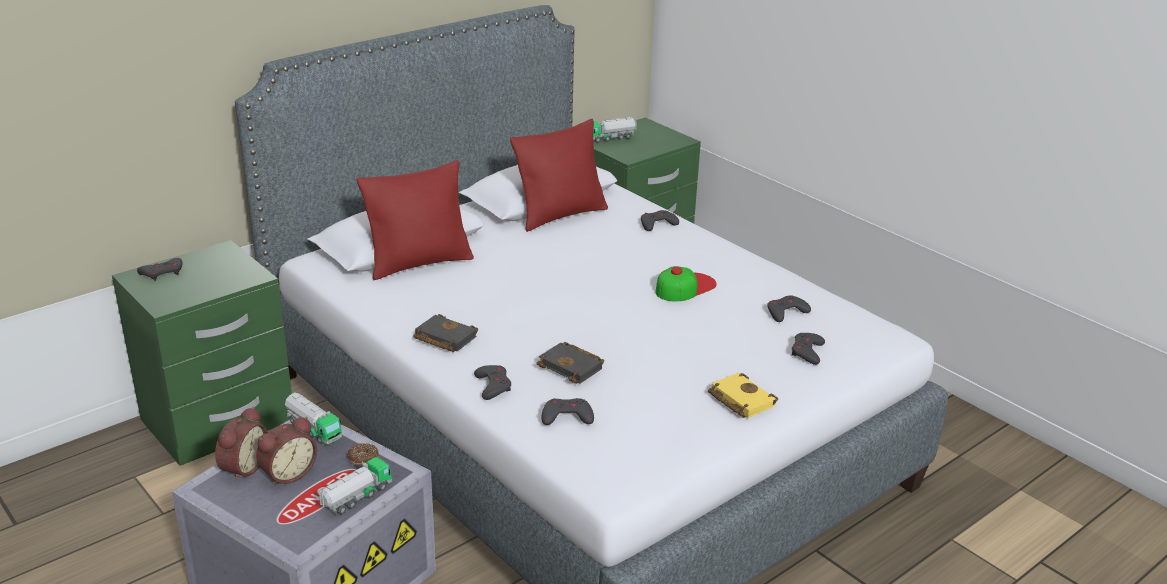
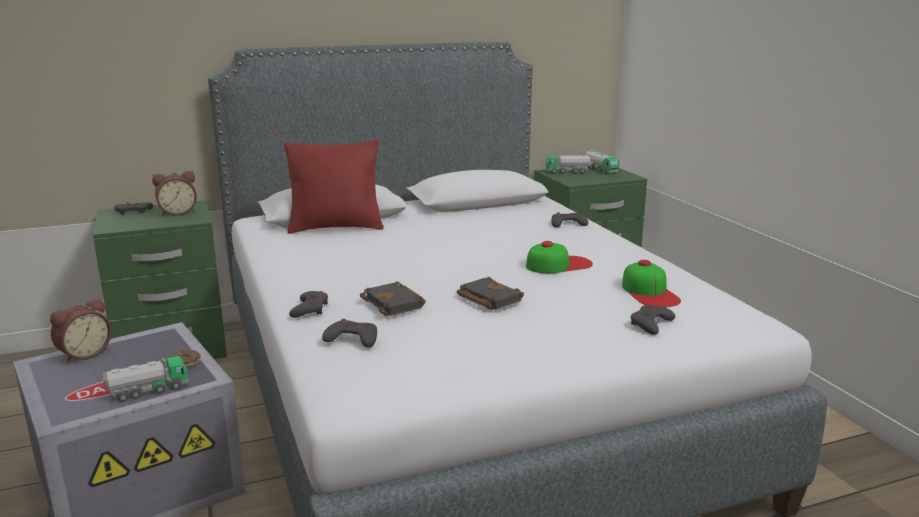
camera: 20 degrees right, 10 degrees down
alarm clock [256,417,317,486] -> alarm clock moved to [152,171,197,216]
toy truck [285,392,342,445] -> toy truck moved to [585,150,619,174]
black book [413,314,478,352] -> black book moved to [457,276,524,310]
red pillow [510,119,608,232] -> none
yellow book [708,373,778,418] -> none
grey game controller [767,296,811,322] -> cap [622,260,681,308]

